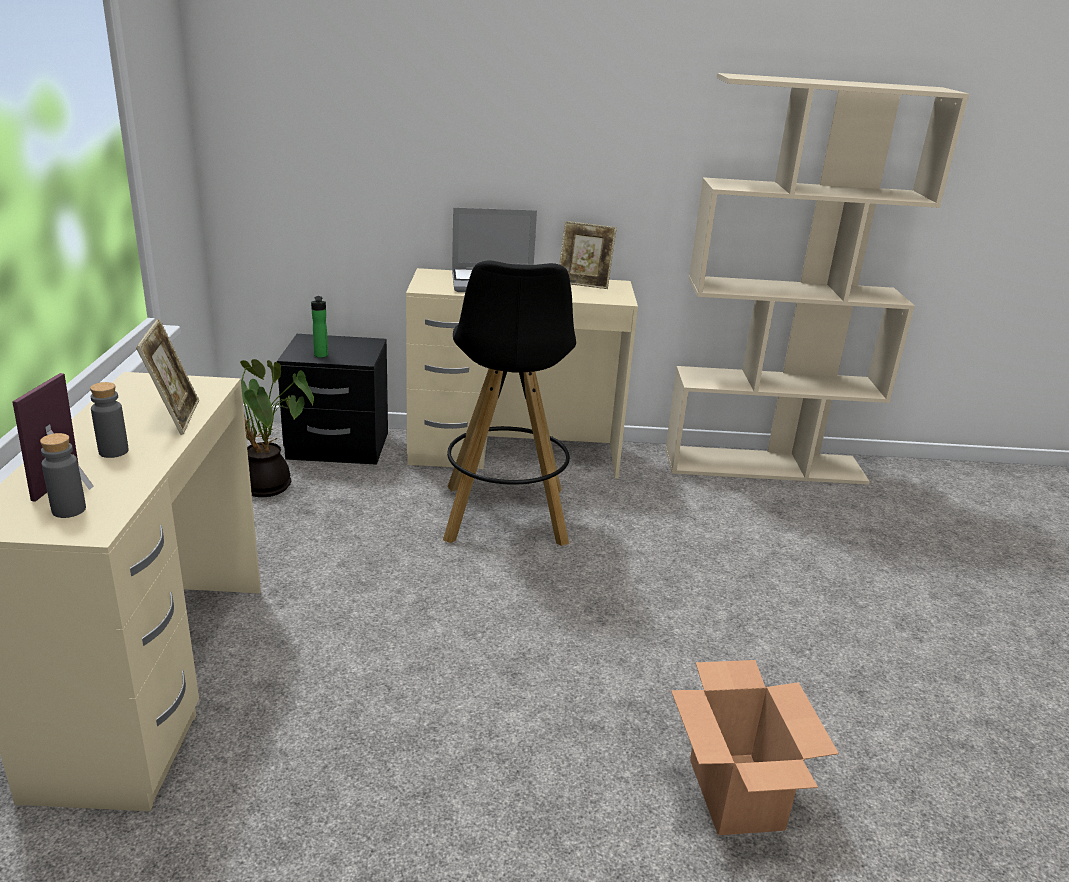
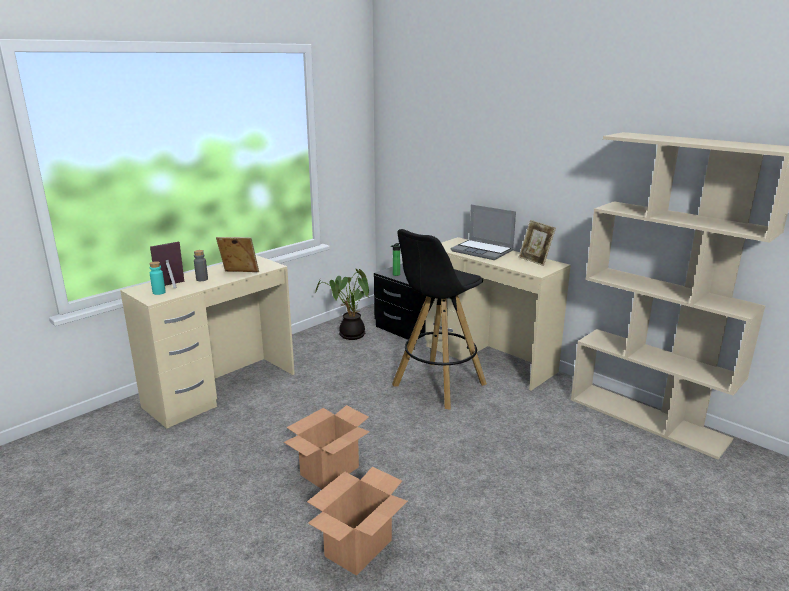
camera: 45 degrees right, 5 degrees down
grey bottle [40,433,86,518] -> turquoise bottle [149,261,166,295]
picture frame [136,319,199,435] -> picture frame turned 120 degrees counterclockwise [216,237,259,272]
none -> cardboard box [284,405,370,489]

